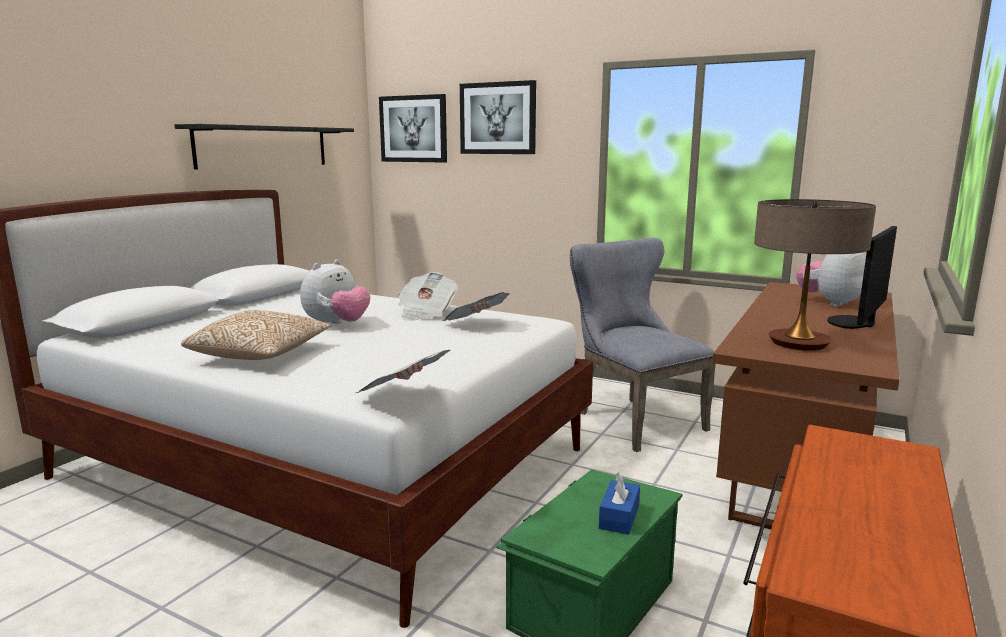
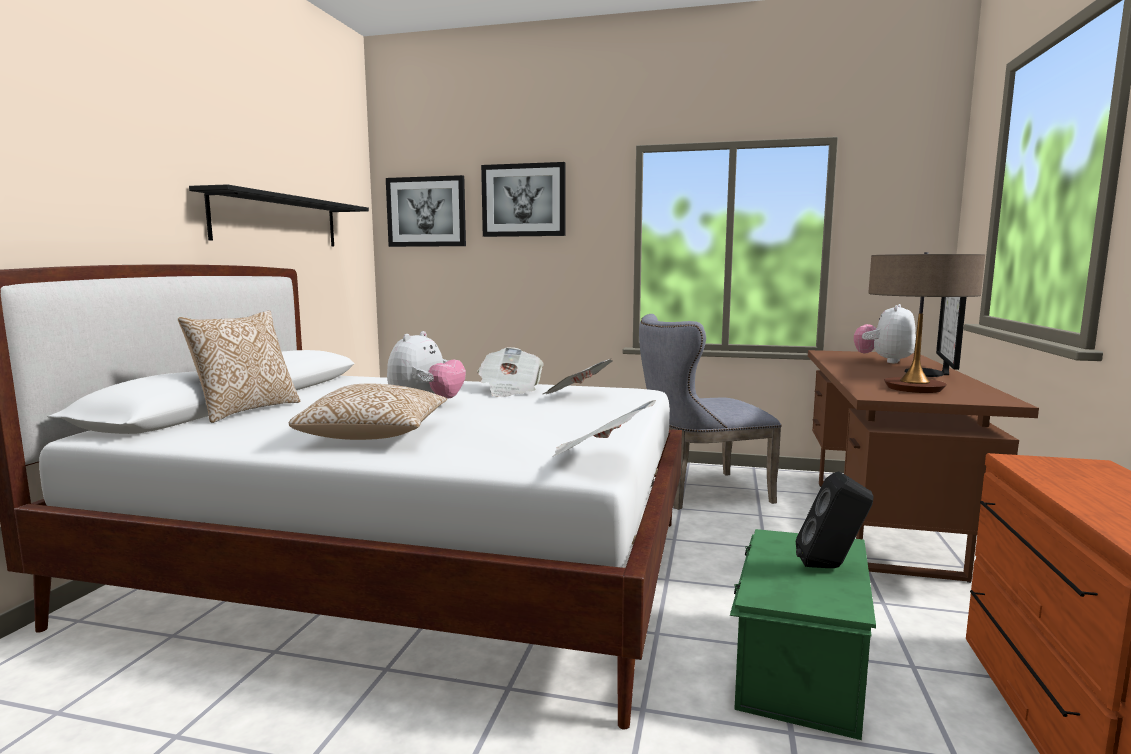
camera: 15 degrees left, 5 degrees down
grey chair [570,238,715,452] -> grey chair turned 60 degrees counterclockwise [639,314,782,510]
blue tissue box [599,473,640,535] -> black speaker [796,471,873,568]
none -> pillow [178,310,301,423]

